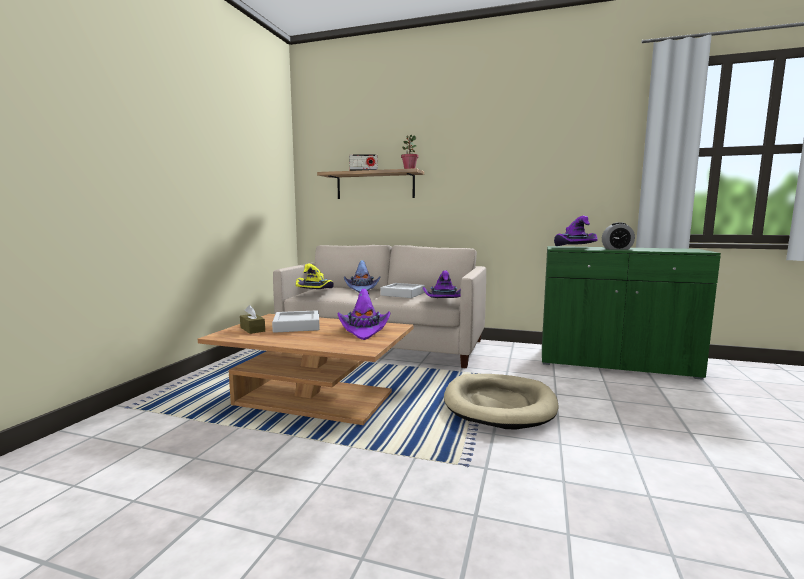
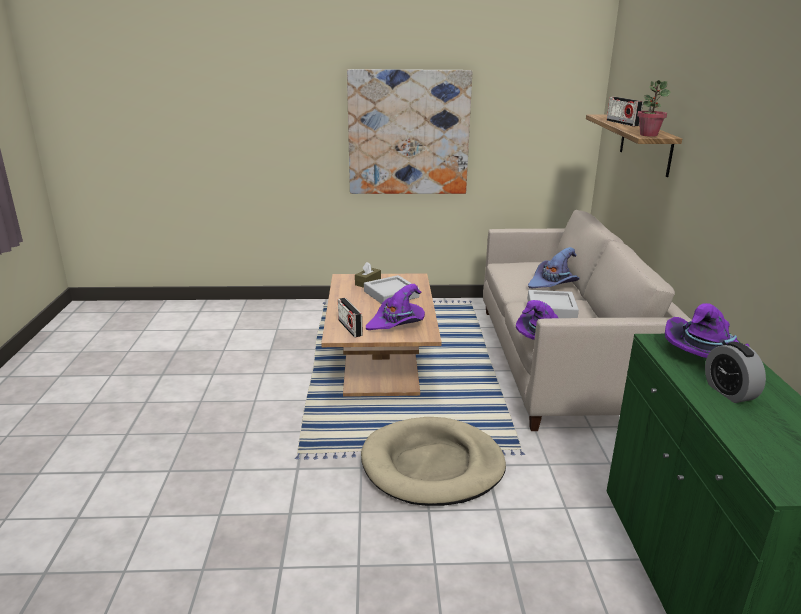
camera: 70 degrees right, 15 degrees up
yellow hat [296,264,334,289] -> none
none -> radio [338,298,363,338]
none -> picture [347,69,472,194]

